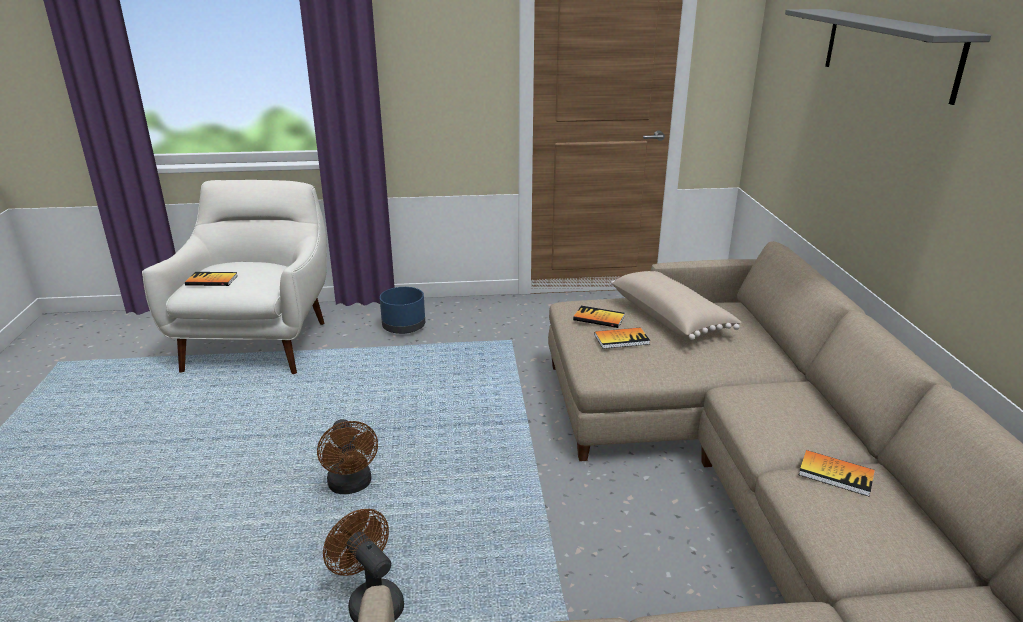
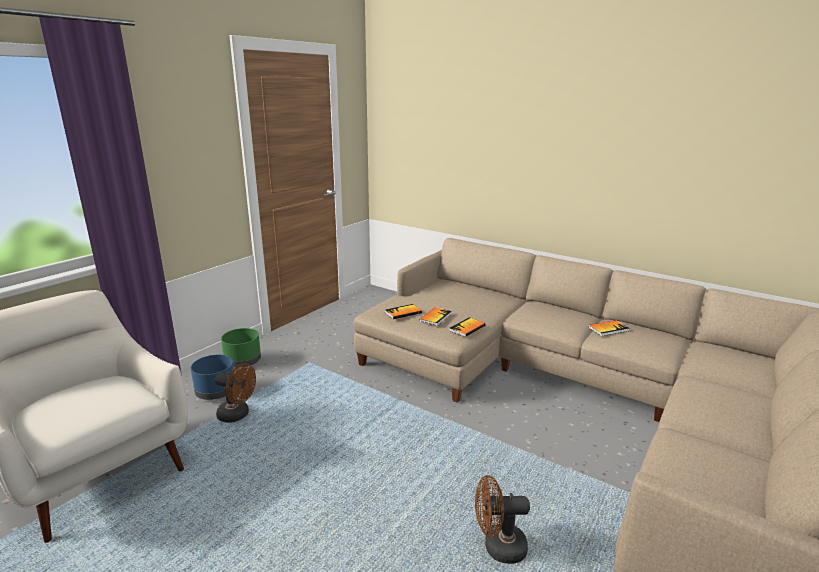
camera: 50 degrees left, 5 degrees down
book [185,272,237,286] -> book moved to [449,317,486,337]
brown fan [317,419,378,494] -> brown fan moved to [215,363,256,423]
beige pillow [611,271,741,340] -> none
grey shelf [785,9,991,105] -> none
none -> green planter [221,328,261,368]

